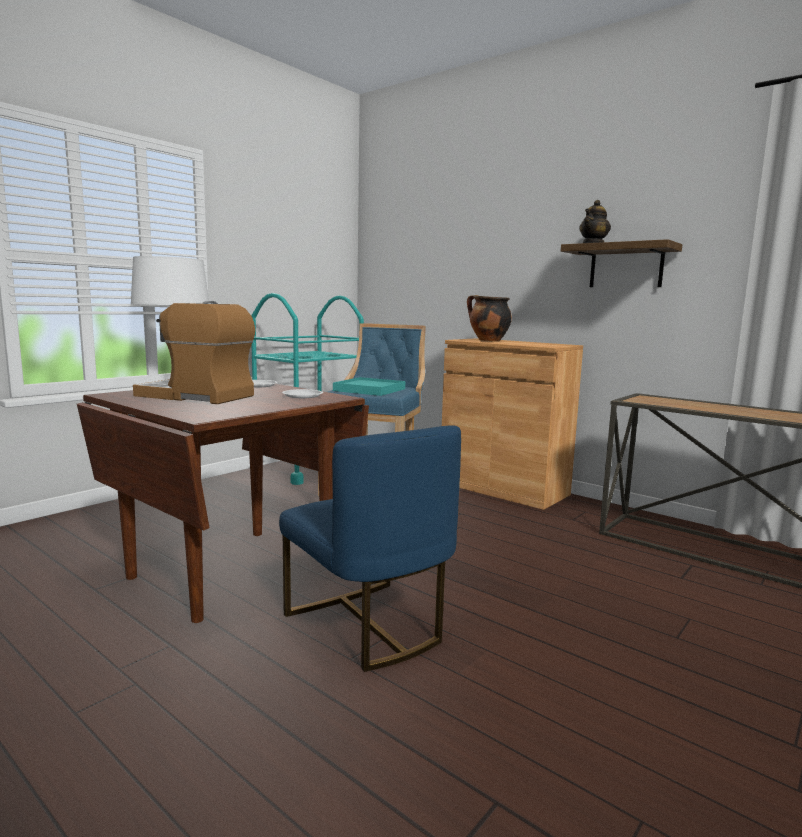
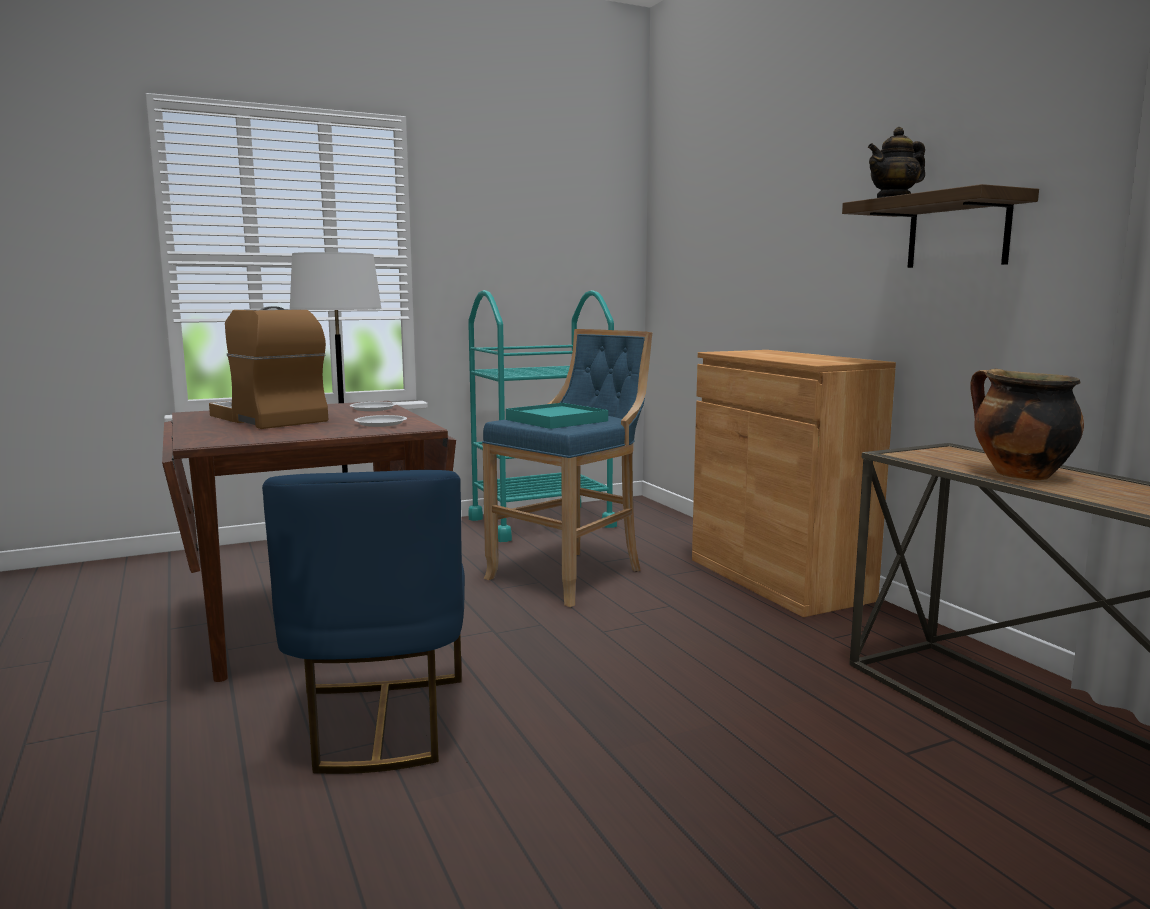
camera: 25 degrees right, 0 degrees up
cooking pot [467,295,512,342] -> cooking pot moved to [970,369,1084,480]

